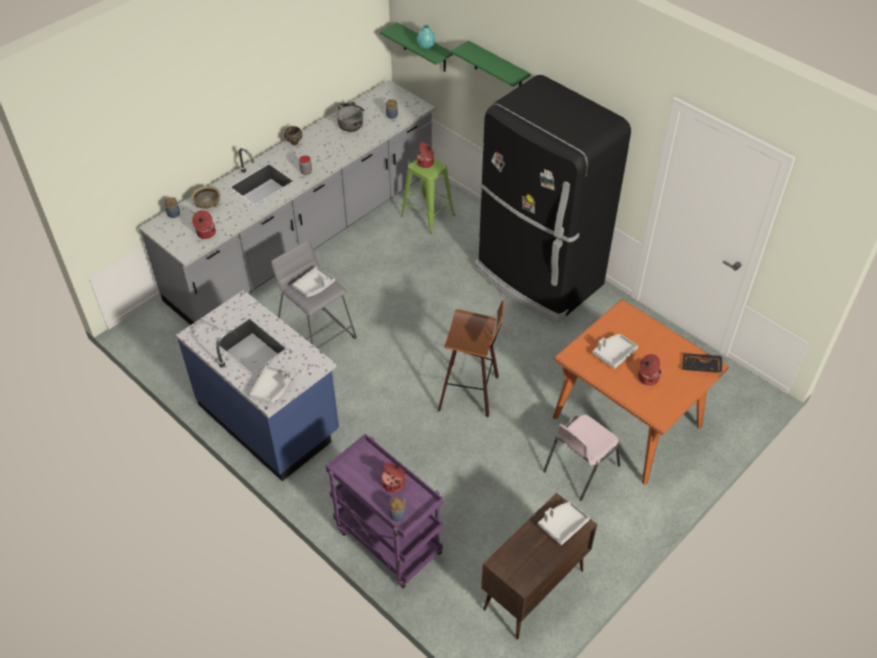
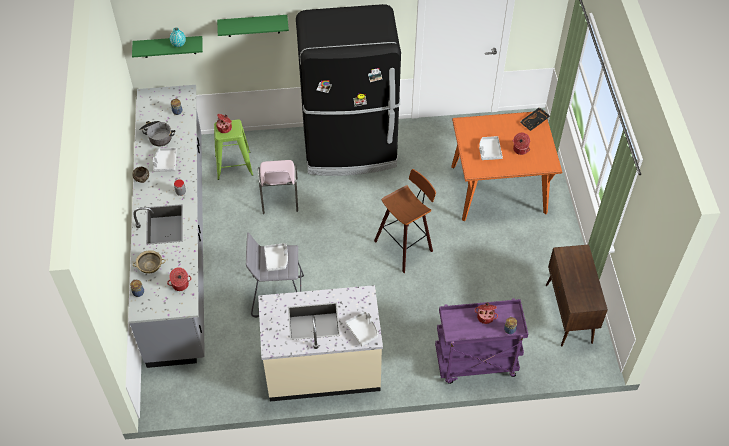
camera: 50 degrees left, 5 degrees up
blue counter [176,290,339,481] -> beige counter [258,285,383,402]
grey tray [538,502,590,545] -> grey tray moved to [153,148,177,172]
pink chair [543,414,620,501] -> pink chair moved to [258,160,298,214]

